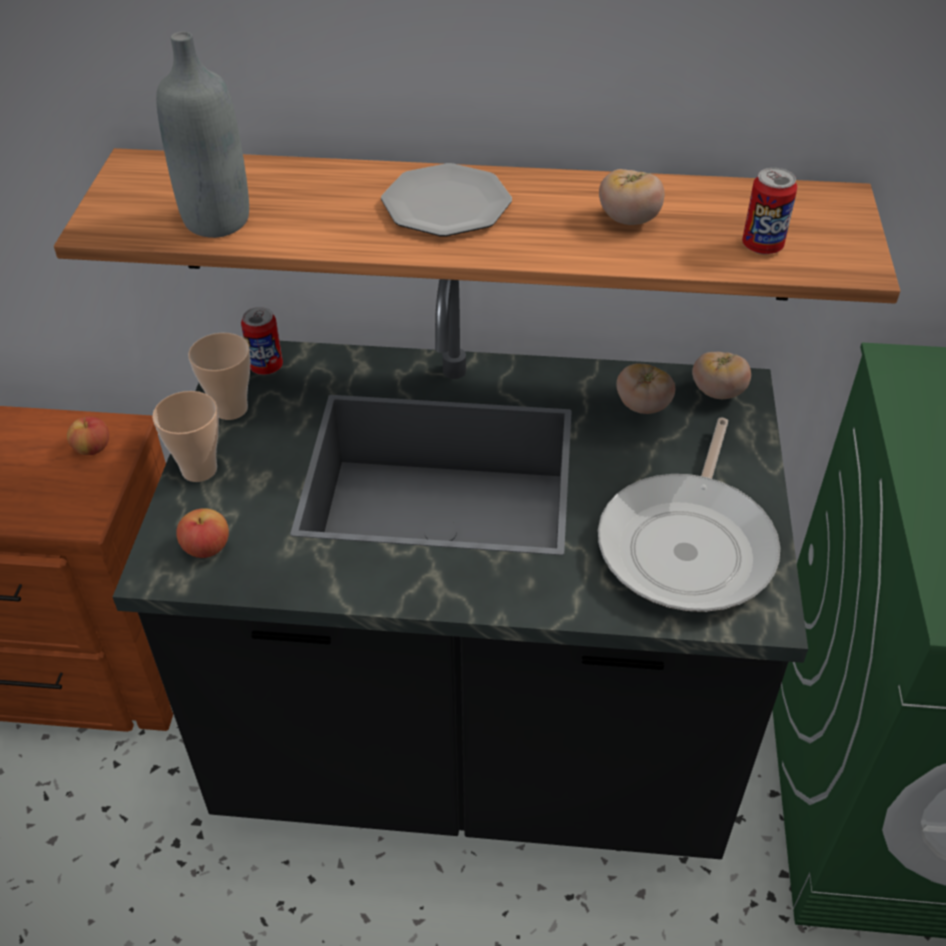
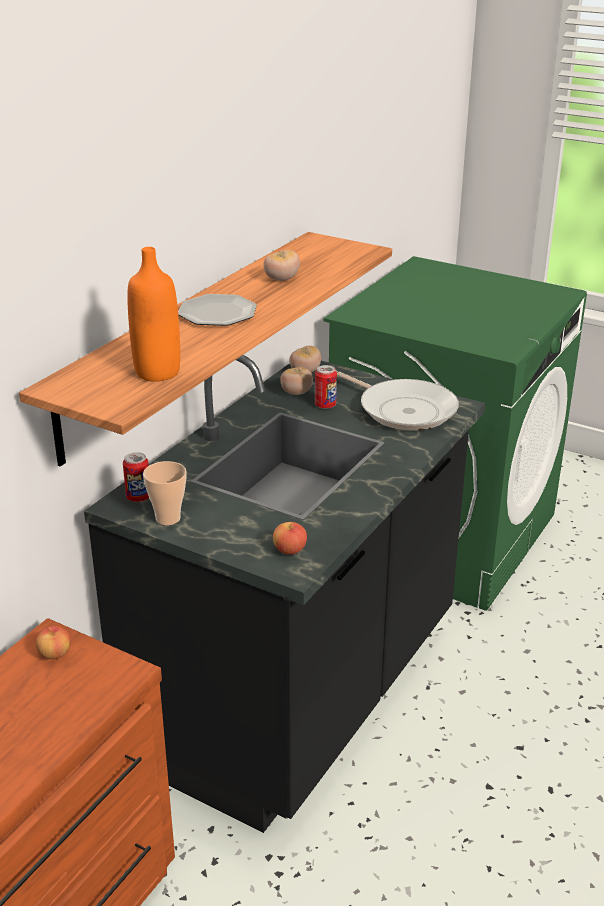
camera: 65 degrees left, 15 degrees down
cup [152,391,219,482] -> none
grey bottle [156,32,249,238] -> orange bottle [127,247,180,382]
can [742,168,797,254] -> can moved to [315,365,337,409]

